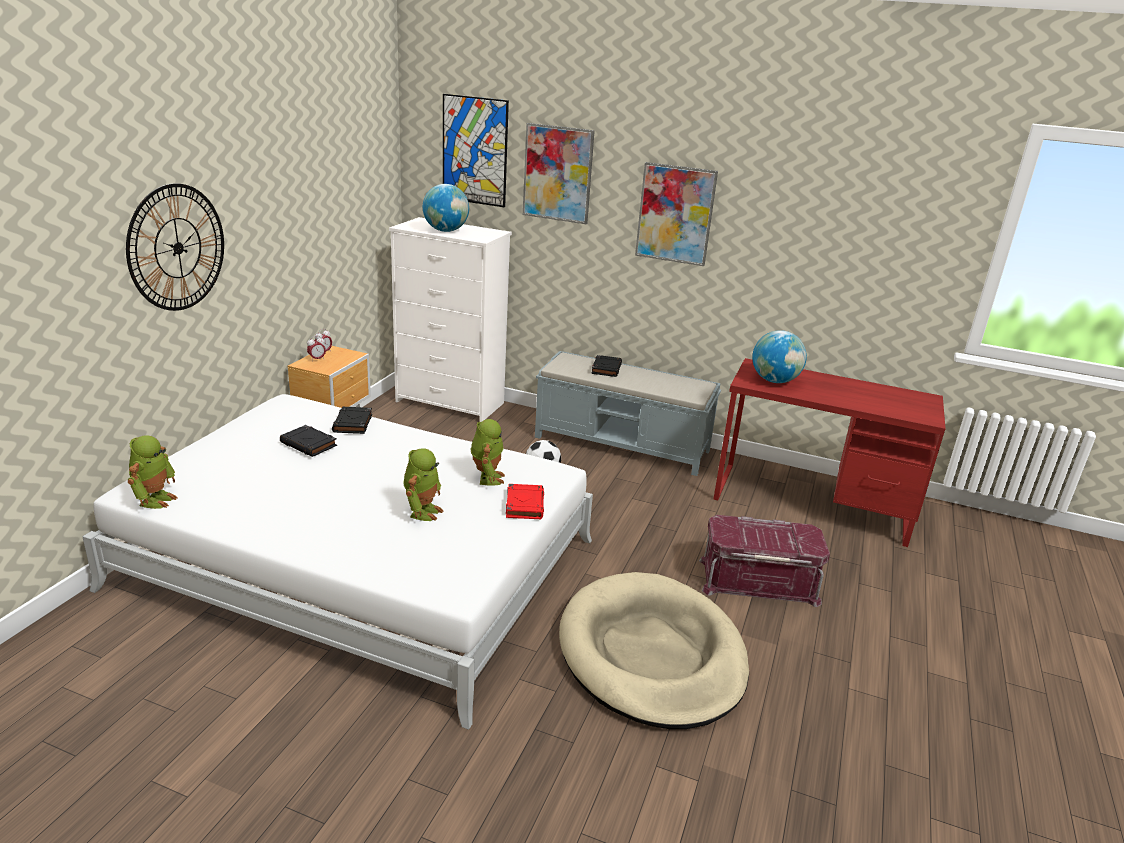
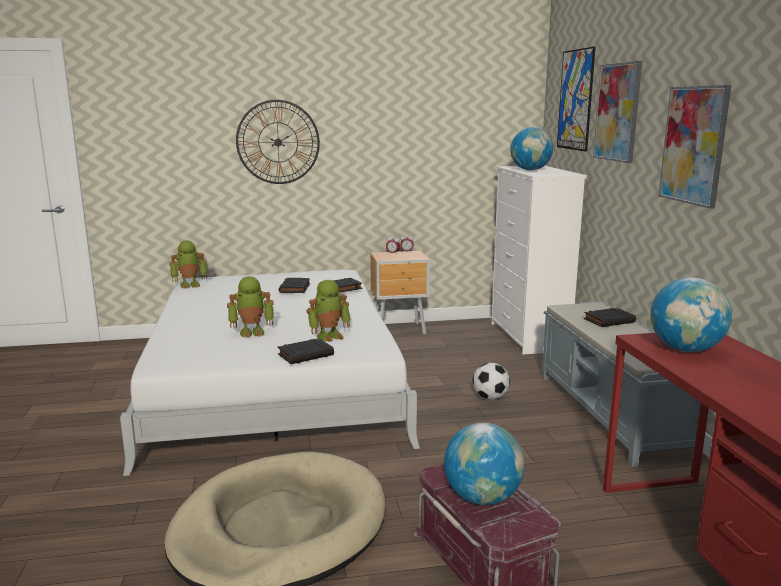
camera: 60 degrees right, 10 degrees down
red book [506,484,544,519] -> black book [278,338,334,364]
none -> globe [444,423,524,505]

